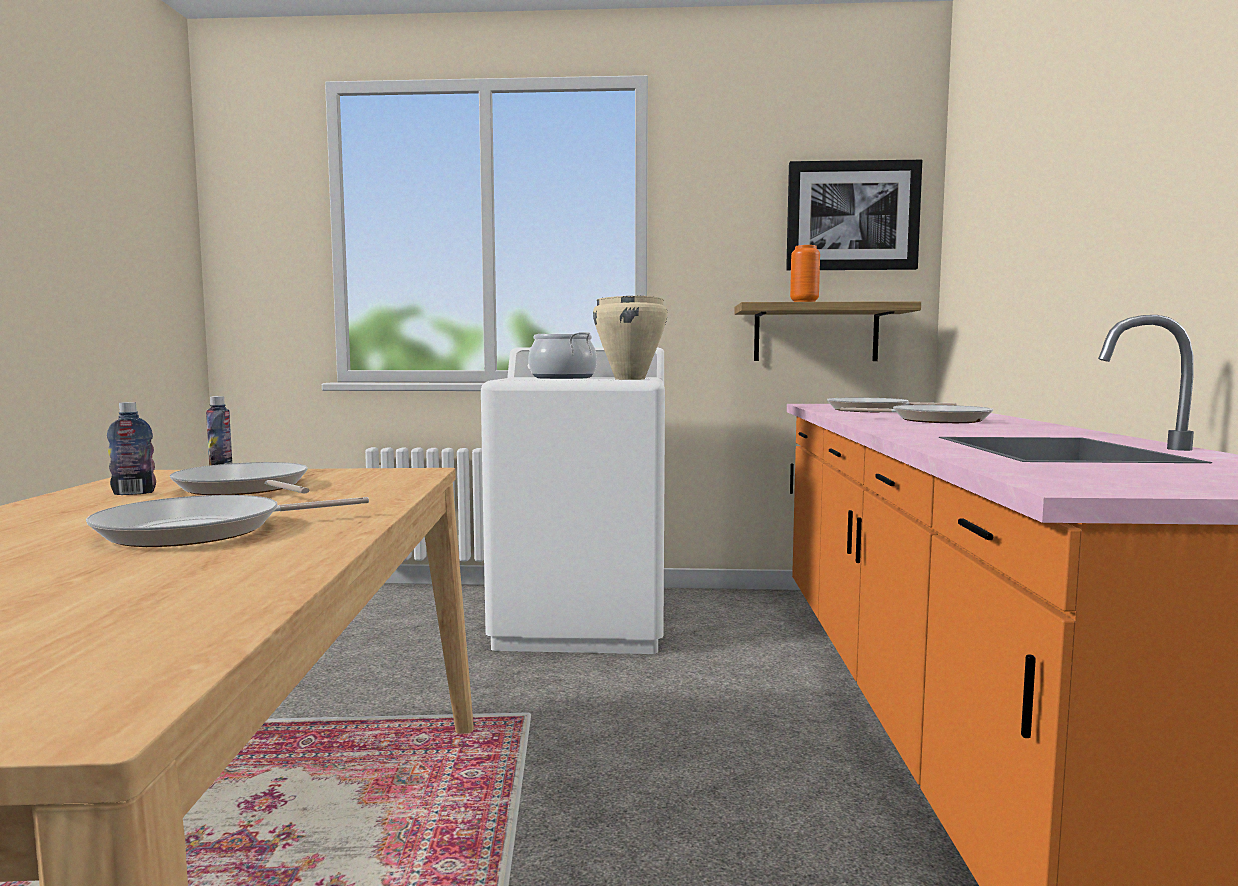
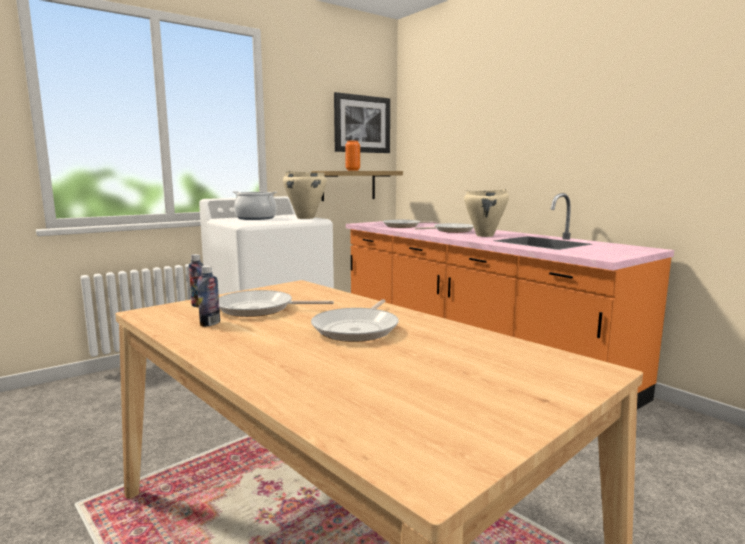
camera: 40 degrees left, 5 degrees up
none -> beige cooking pot [464,189,509,237]

